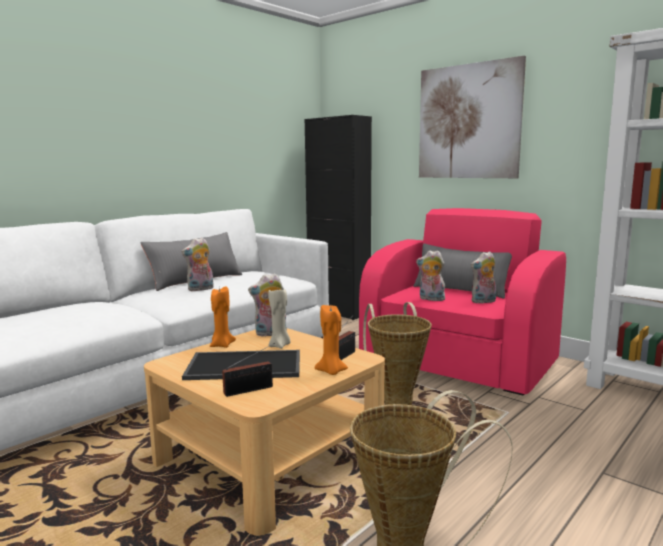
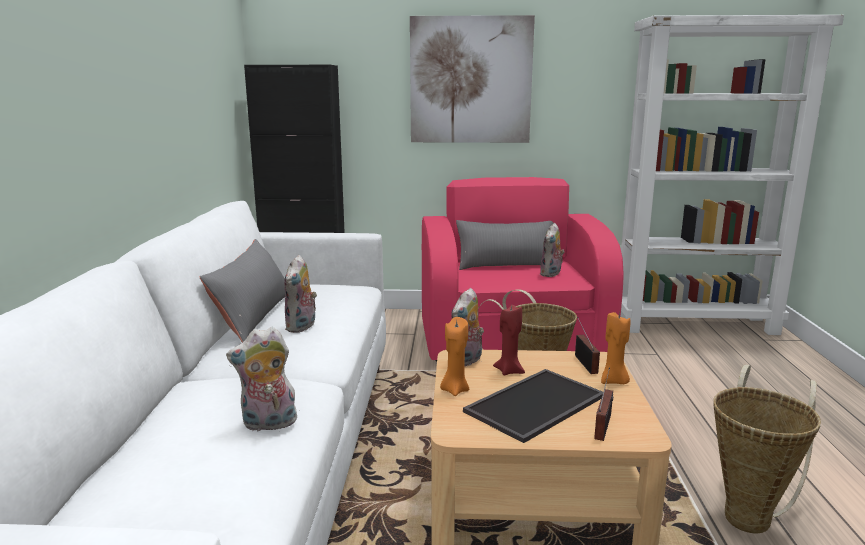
camera: 40 degrees left, 5 degrees up
beige candle [268,287,291,349] -> red candle [493,305,525,375]
plush toy [416,250,445,302] -> plush toy moved to [226,327,298,432]

